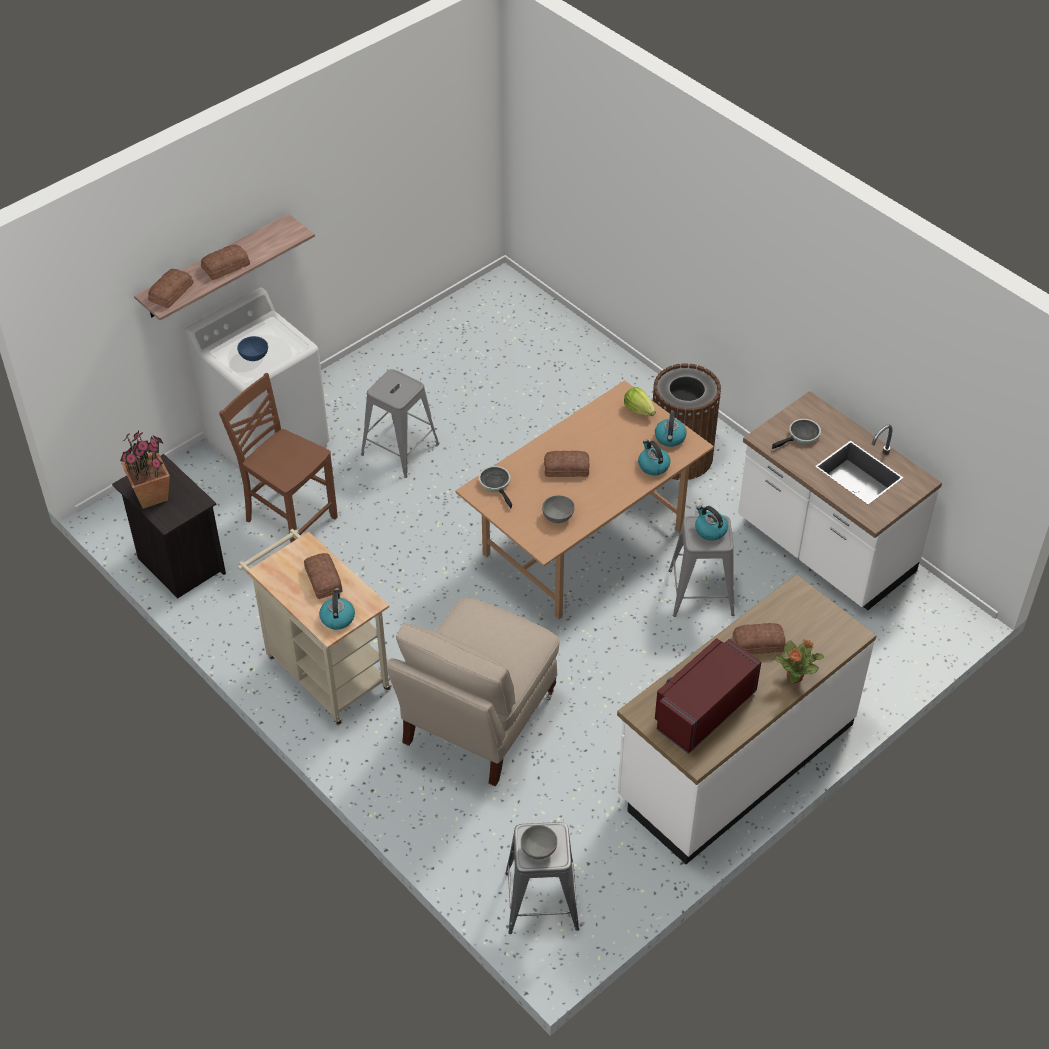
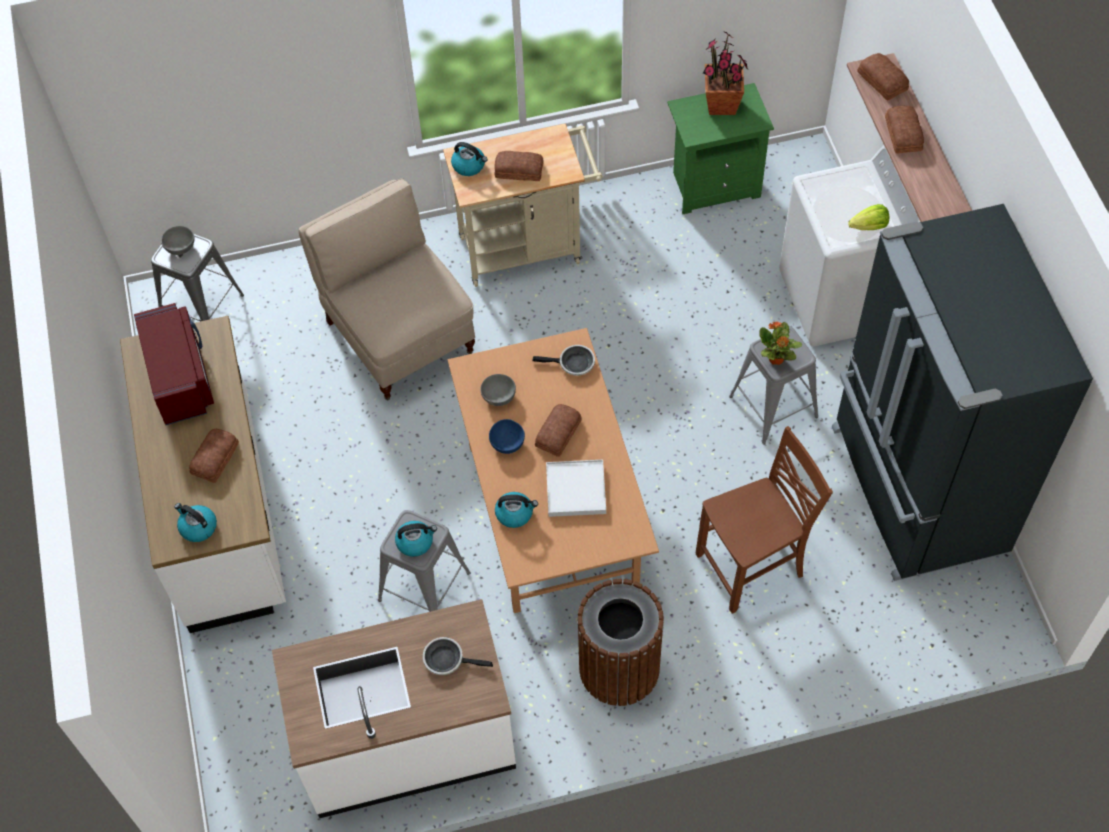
camera: 120 degrees right, 10 degrees up
black nightstand [112,454,226,598] -> green nightstand [667,83,774,214]
brown chair [219,373,338,542] -> brown chair moved to [696,426,833,614]
blue bowl [237,336,268,361] -> blue bowl moved to [489,419,525,454]
lettuce [624,387,656,416] -> lettuce moved to [848,204,889,230]
kettle [655,412,687,447] -> kettle moved to [174,503,217,542]
frying pan [772,419,821,449] -> frying pan turned 105 degrees clockwise [423,637,493,675]
potted plant [775,640,824,683] -> potted plant moved to [760,321,802,365]
none -> white tray [546,460,606,517]
none -> black fridge [832,204,1093,581]

